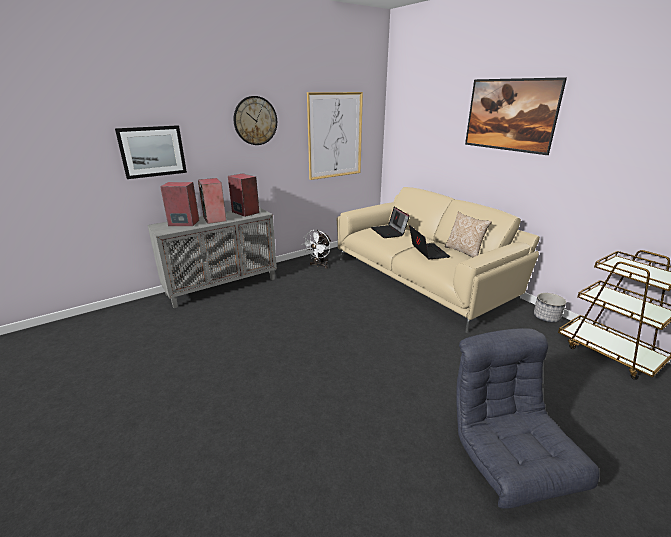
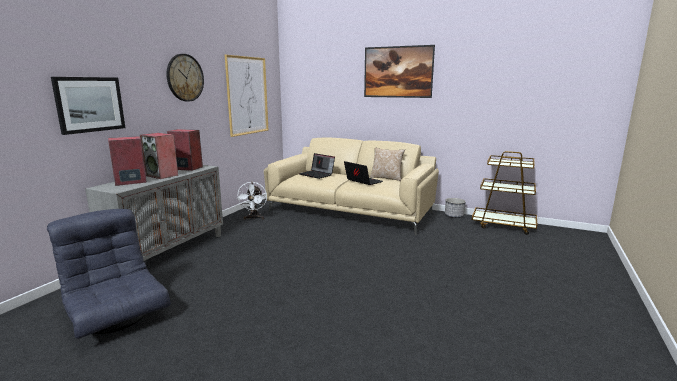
camera: 30 degrees left, 10 degrees down
grey armchair [456,328,600,509] -> grey armchair moved to [47,209,171,339]

